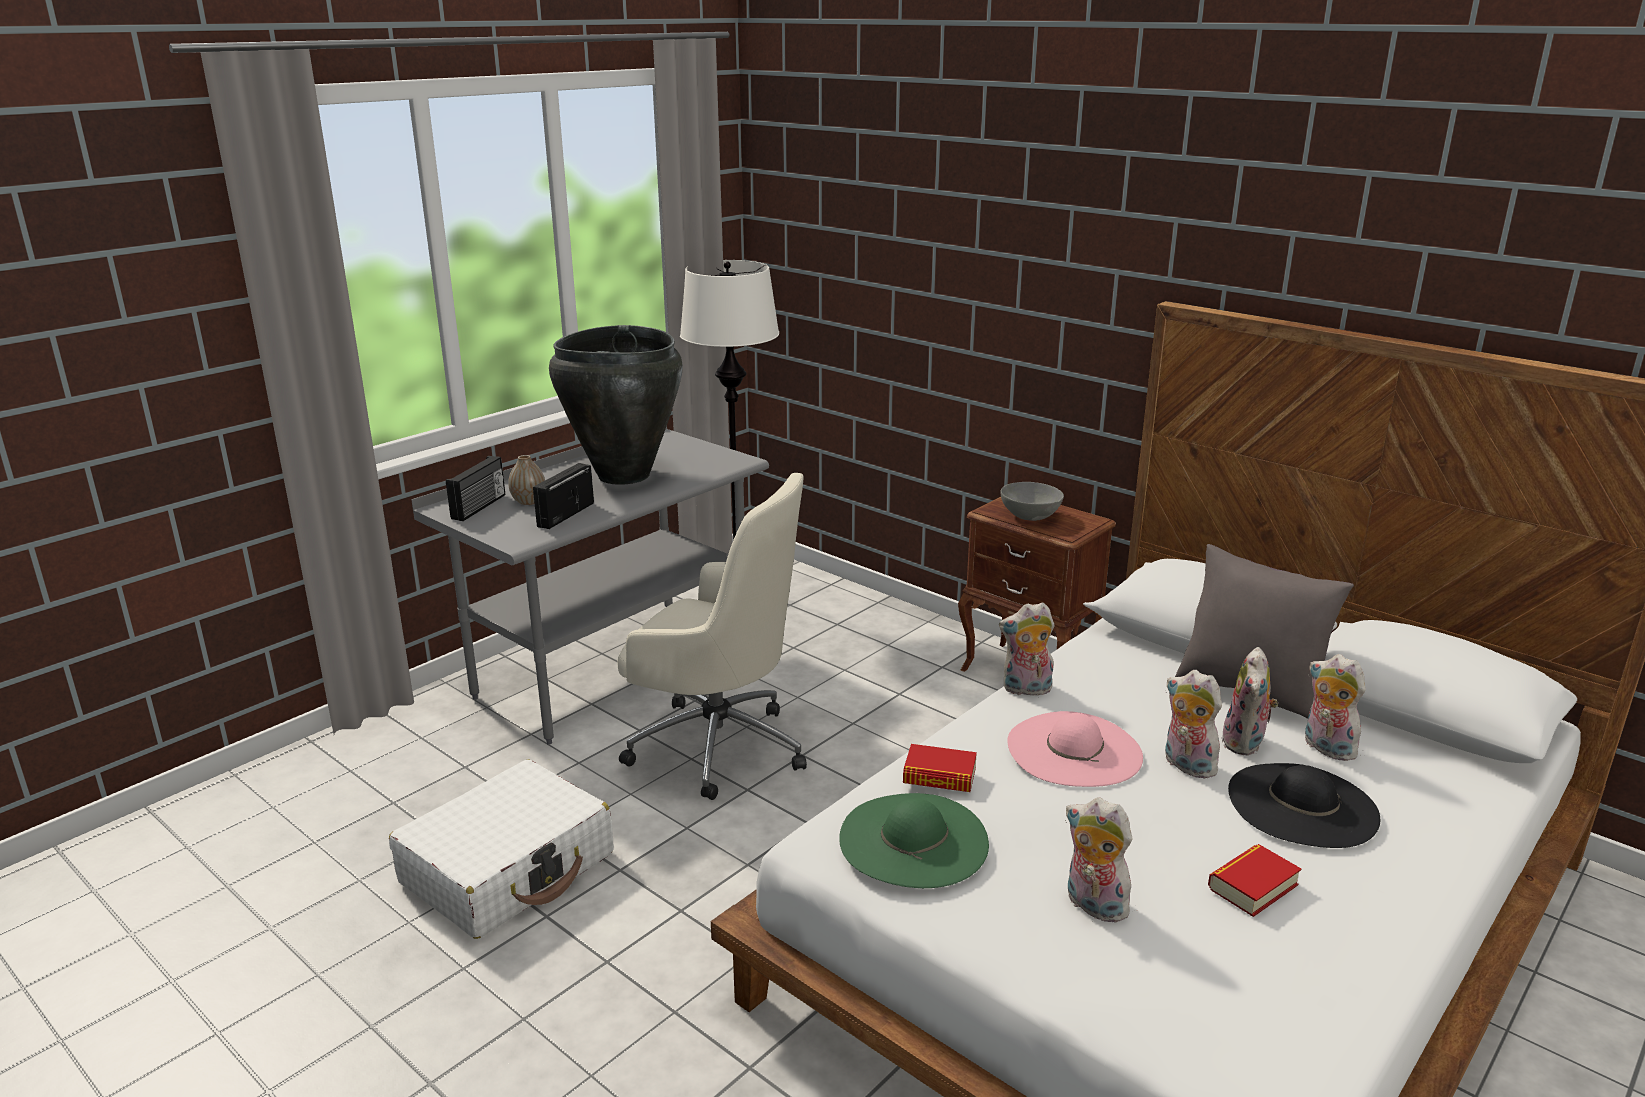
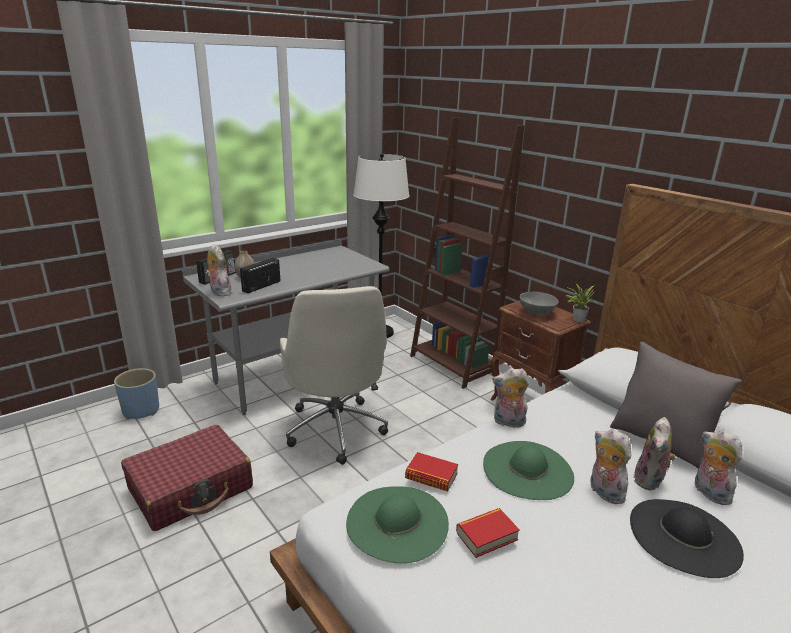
camera: 10 degrees right, 0 degrees up
white suitcase [389,760,613,939] -> red suitcase [121,425,253,531]
black vase [549,325,683,485] -> none
beige office chair [617,473,807,800] -> beige office chair turned 45 degrees clockwise [280,286,388,465]
pink hat [1007,711,1143,787] -> green hat [483,441,574,500]
plush toy [1065,798,1133,922] -> plush toy moved to [206,244,231,296]
book [1208,844,1301,917] -> book moved to [456,508,520,558]
none -> blue planter [114,368,159,419]
none -> brown bookcase [410,117,524,389]
none -> potted plant [566,284,595,322]

